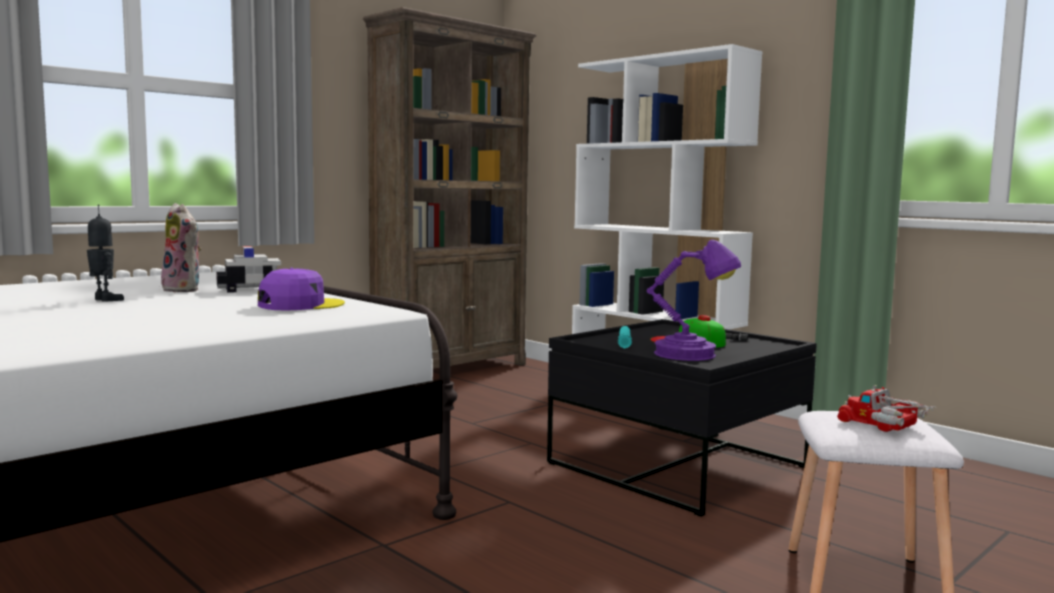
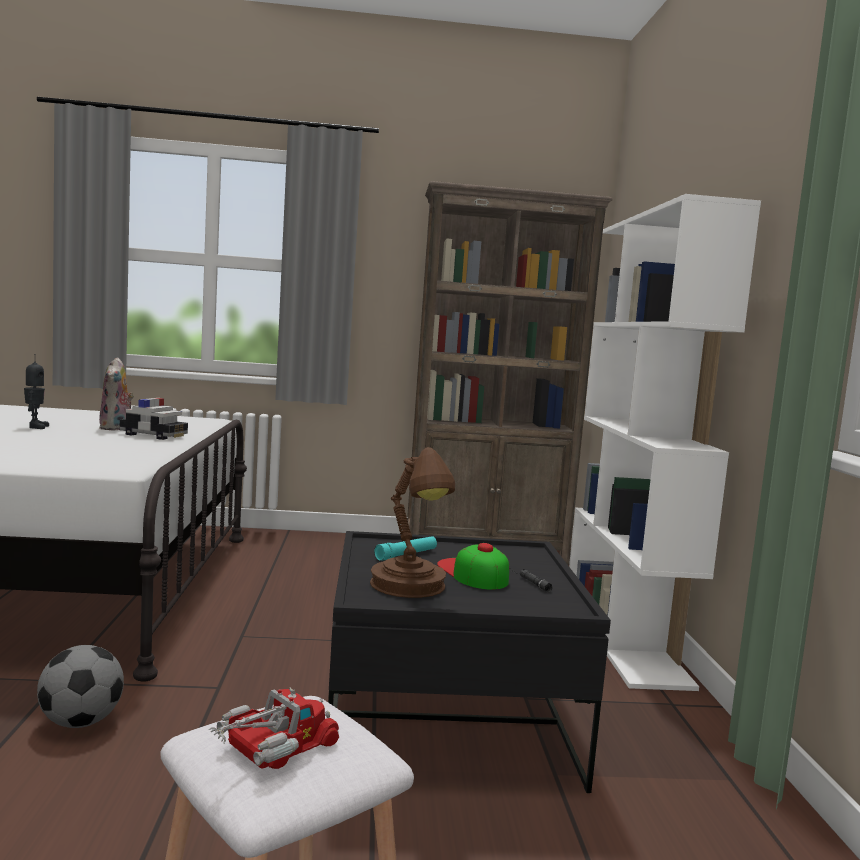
camera: 40 degrees right, 0 degrees up
purple cap [258,268,345,310] -> none
purple table lamp [647,240,741,361] -> brown table lamp [370,447,455,598]
toy truck [837,385,936,432] -> toy truck turned 45 degrees clockwise [208,687,339,769]
none -> football [37,645,124,728]

